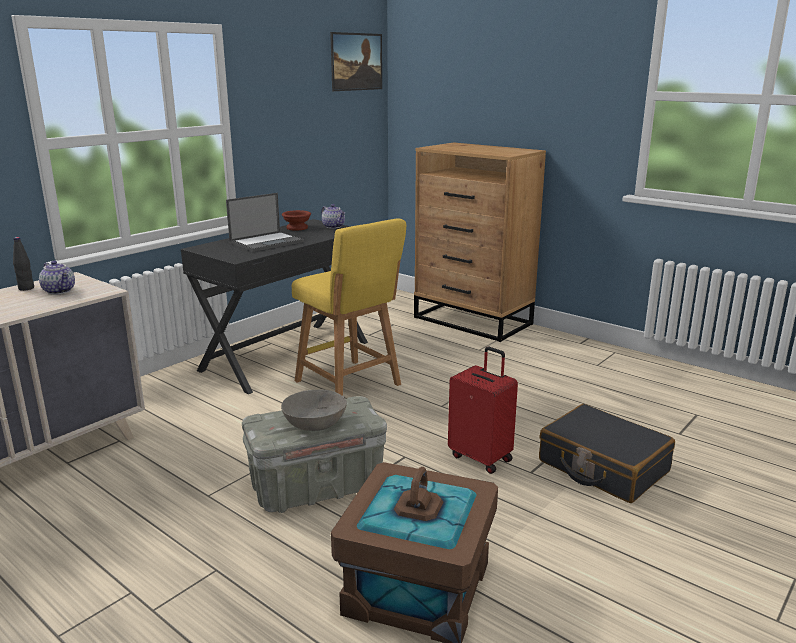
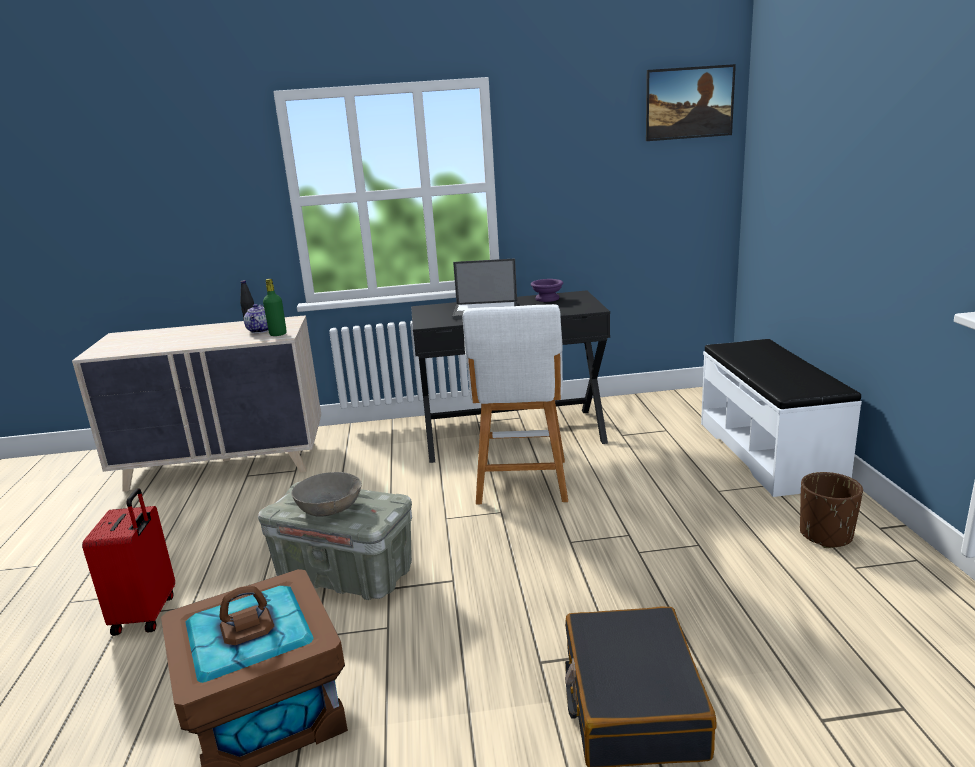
camera: 45 degrees right, 0 degrees up
brown bowl [282,210,311,231] -> purple bowl [531,279,563,302]
yellow stool [292,218,406,395] -> white stool [463,304,568,504]
teapot [321,204,345,229] -> none
brown dresser [414,142,546,342] -> white bench [701,339,862,497]
red suitcase [448,347,518,474] -> red suitcase moved to [82,488,175,636]
none -> green bottle [263,279,287,336]
none -> brown planter [800,472,863,548]

